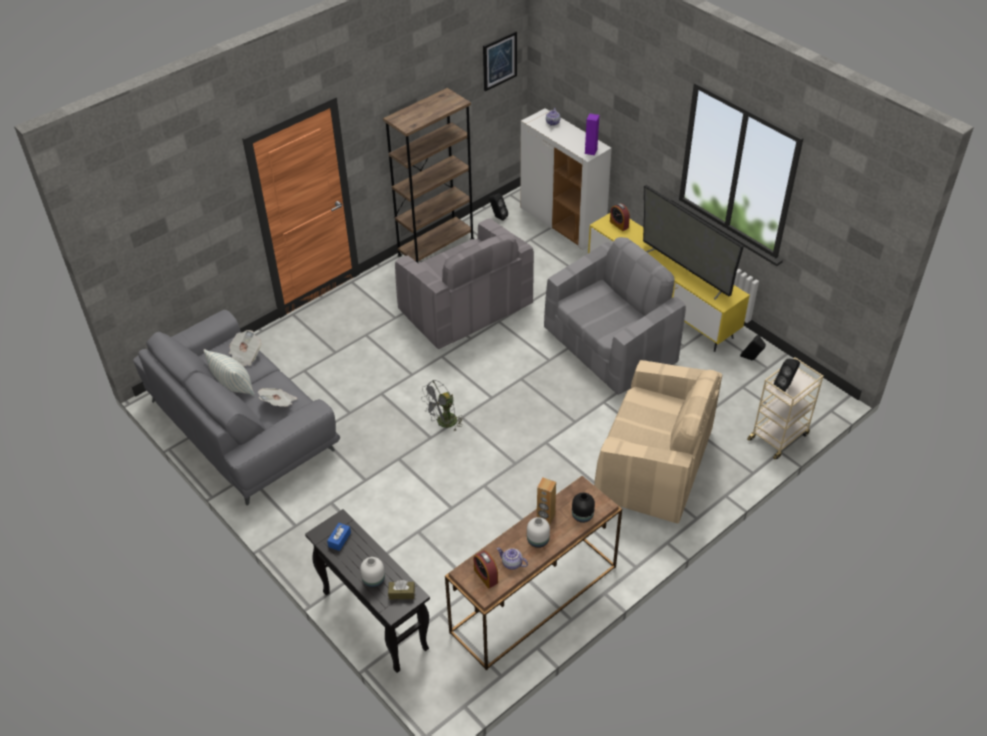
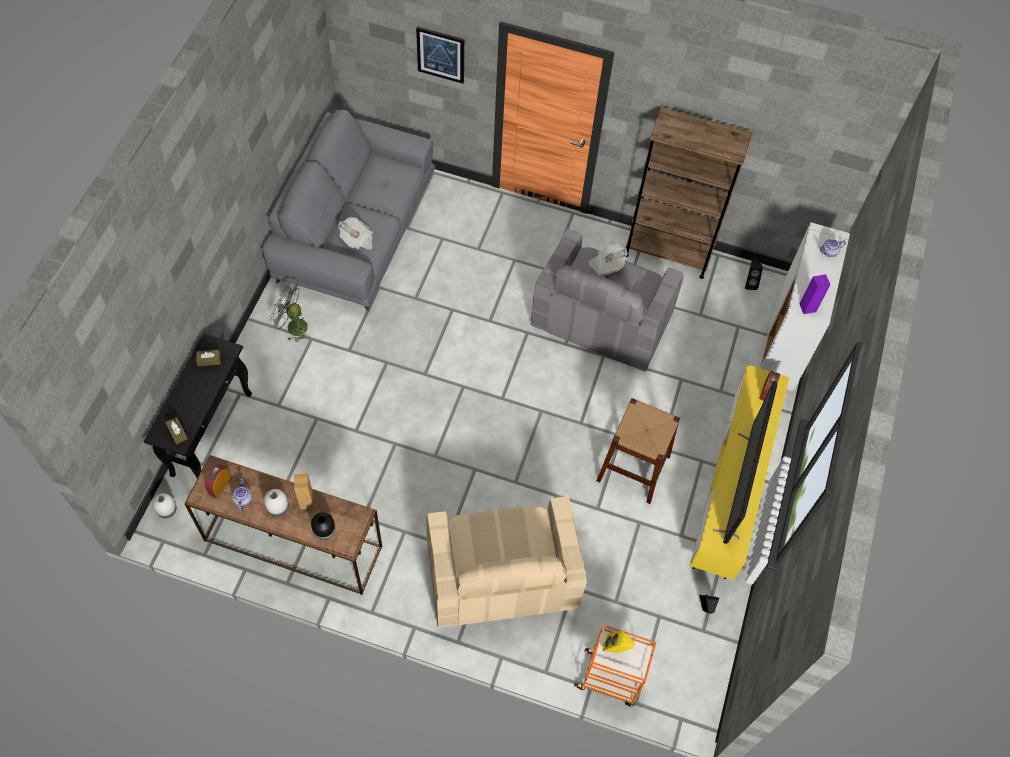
camera: 55 degrees right, 15 degrees up
pillow [203,349,255,396] -> none
newspaper [229,330,261,366] -> newspaper moved to [589,244,628,276]
blue tissue box [327,523,351,551] -> brown tissue box [196,350,221,366]
white vase [360,557,385,588] -> white vase moved to [153,493,176,518]
grey fan [421,380,464,431] -> grey fan moved to [270,285,309,341]
picture [483,31,517,91] -> picture moved to [416,26,464,84]
grey armchair [544,237,686,395] -> brown stool [597,398,680,504]
beige cart [747,357,823,459] -> orange cart [574,624,656,707]
black speaker [774,358,800,392] -> yellow speaker [602,631,635,653]

